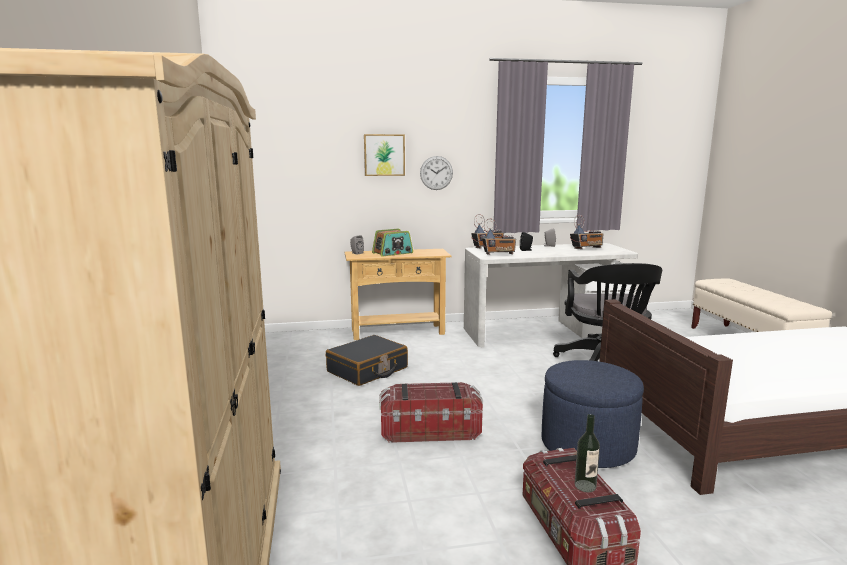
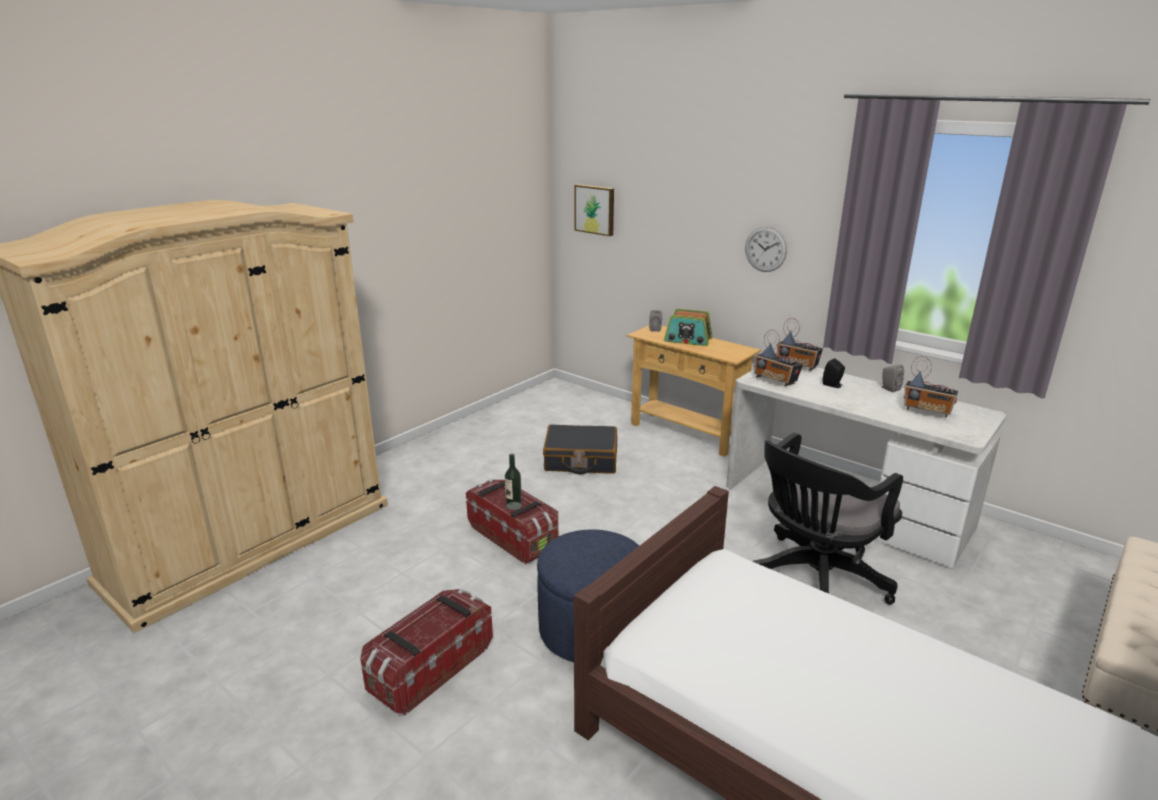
camera: 50 degrees right, 10 degrees up
picture [364,134,405,176] -> picture moved to [574,184,614,236]
bottle [575,414,600,492] -> bottle moved to [505,454,522,510]

